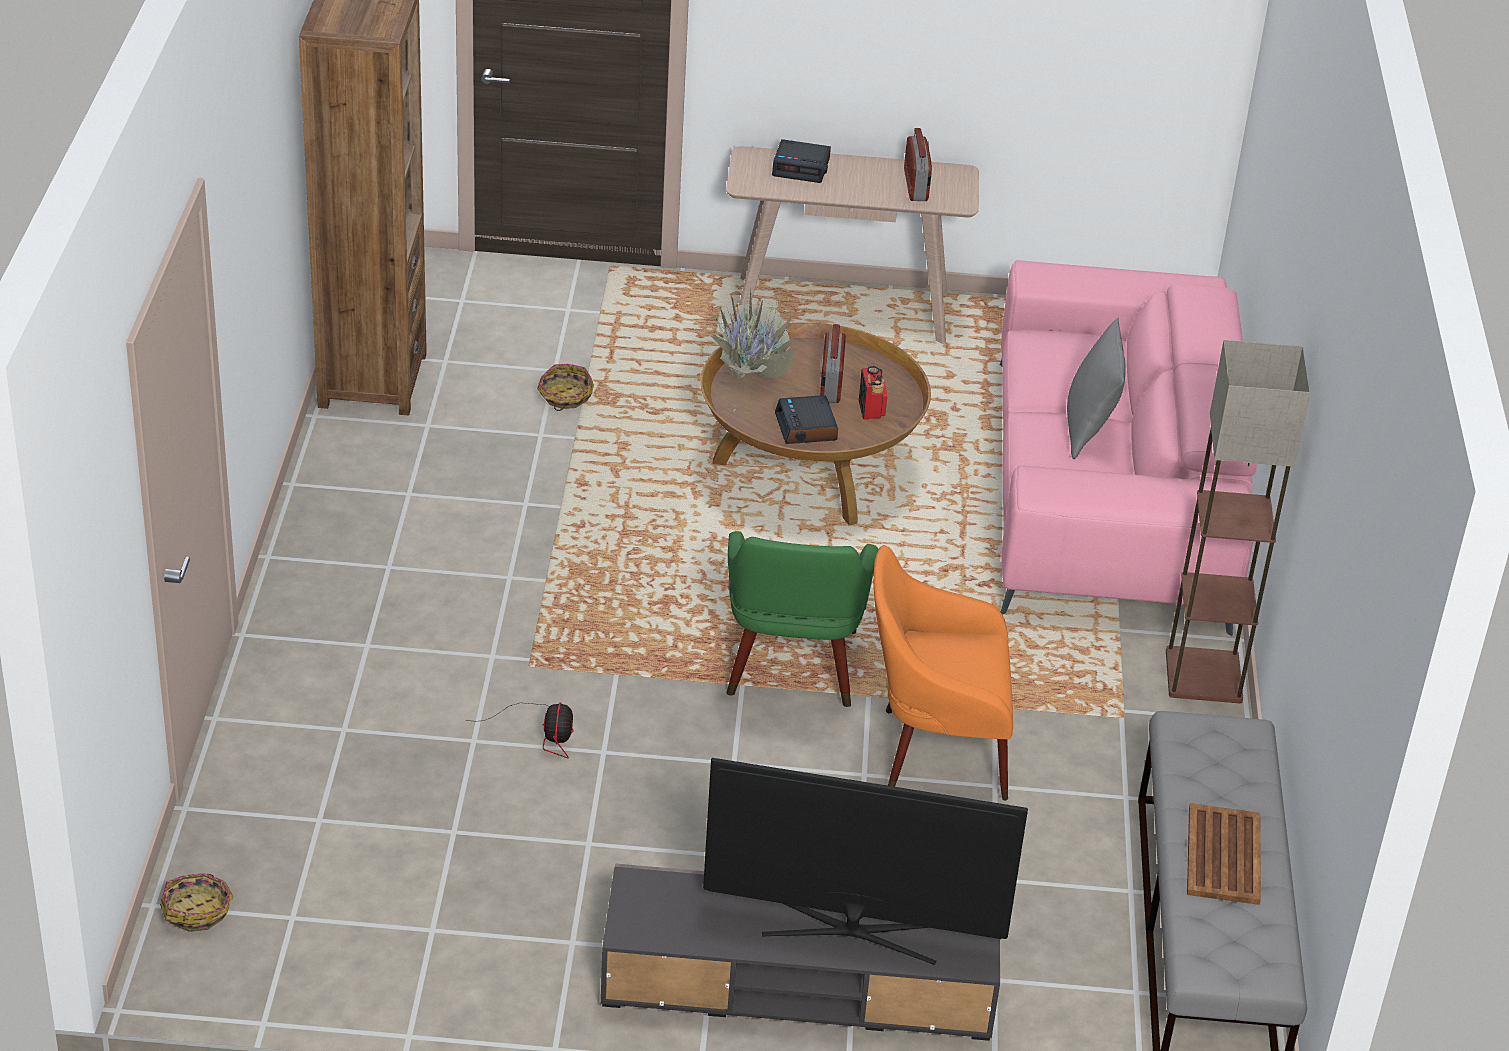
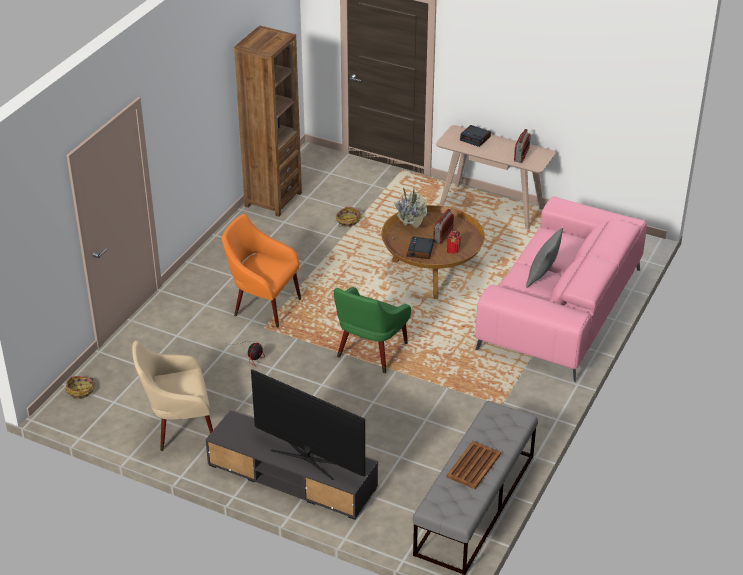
camera: 25 degrees right, 0 degrees up
orange armchair [873,545,1013,801] -> orange armchair moved to [222,214,301,328]
floor lamp [1166,340,1310,703] -> none
none -> beige armchair [132,341,213,451]

